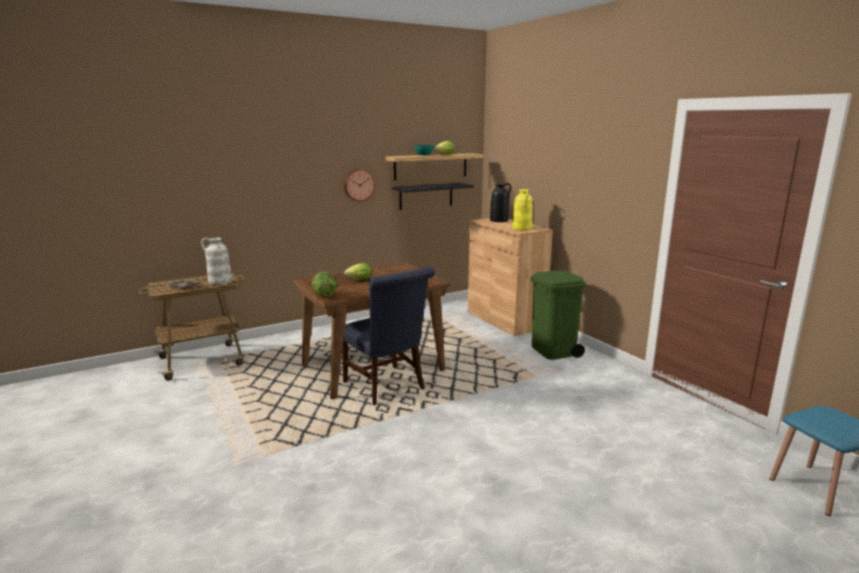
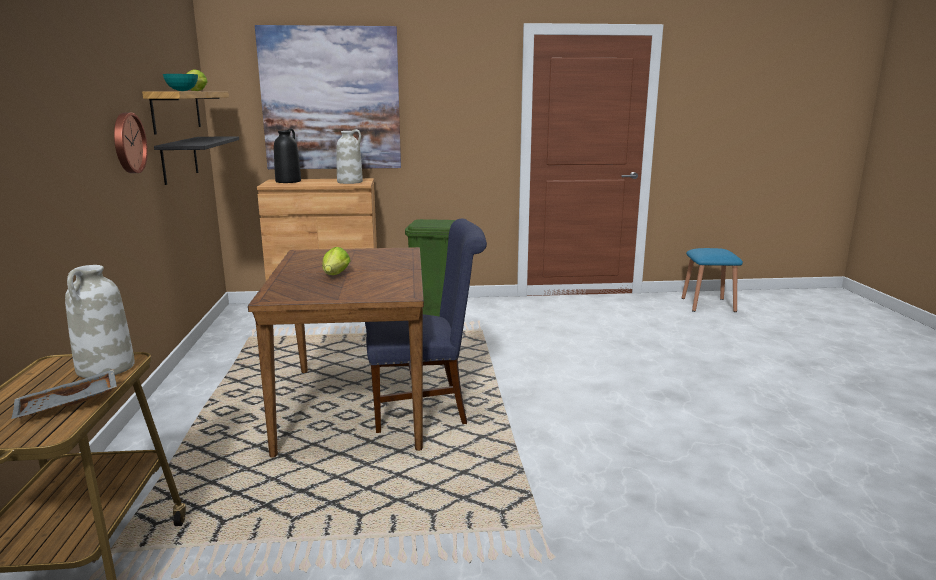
camera: 65 degrees left, 0 degrees up
lettuce [312,272,337,297] -> none
yellow vase [512,189,533,231] -> white vase [336,129,363,184]
none -> picture [255,25,401,169]

